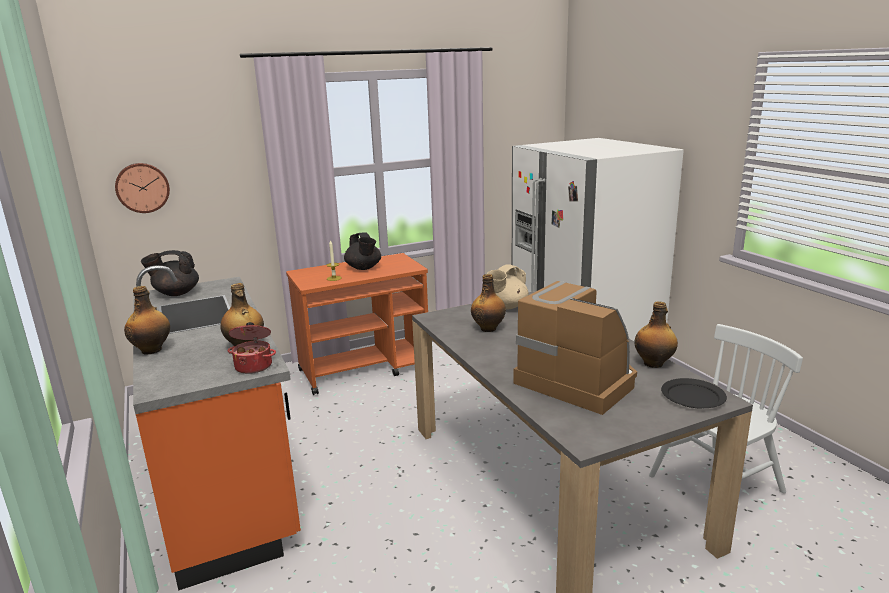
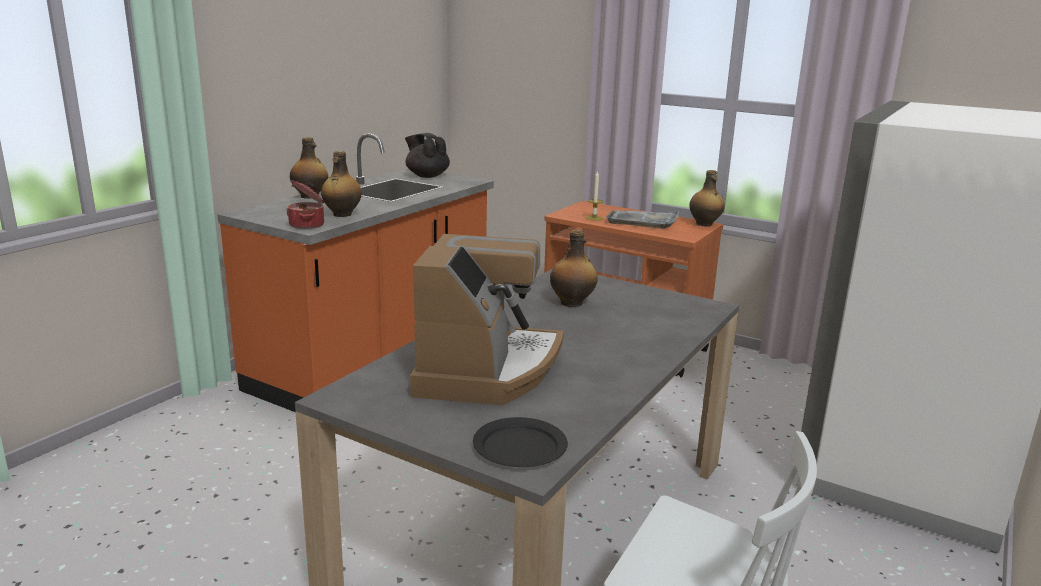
camera: 55 degrees right, 0 degrees up
wall clock [115,163,170,213] -> none
black teapot [344,232,381,270] -> grey tray [606,210,680,229]
beige teapot [487,264,529,309] -> none
bottle [634,301,678,368] -> bottle moved to [689,170,725,227]

